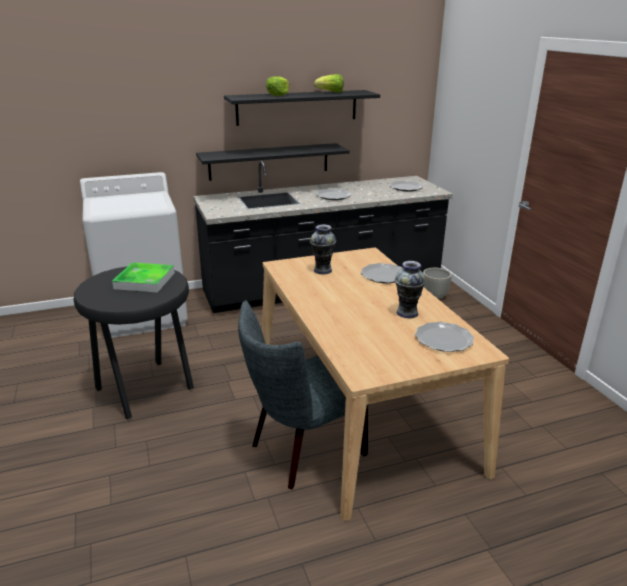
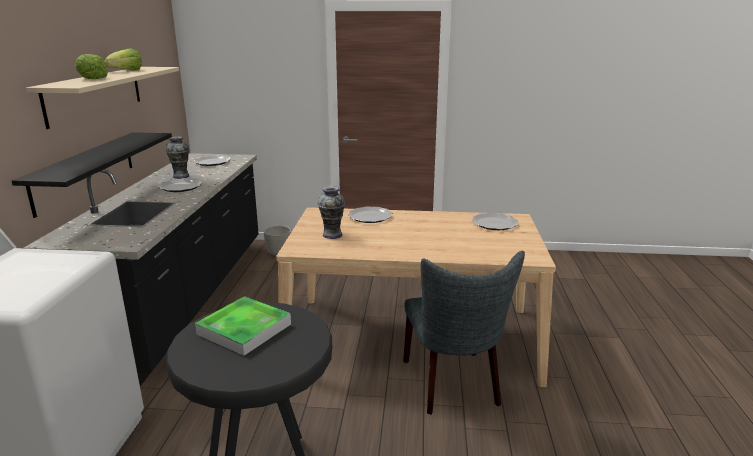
camera: 65 degrees left, 5 degrees down
black shelf [224,90,380,126] -> beige shelf [26,67,179,129]
vase [395,261,425,318] -> vase moved to [166,136,190,179]

